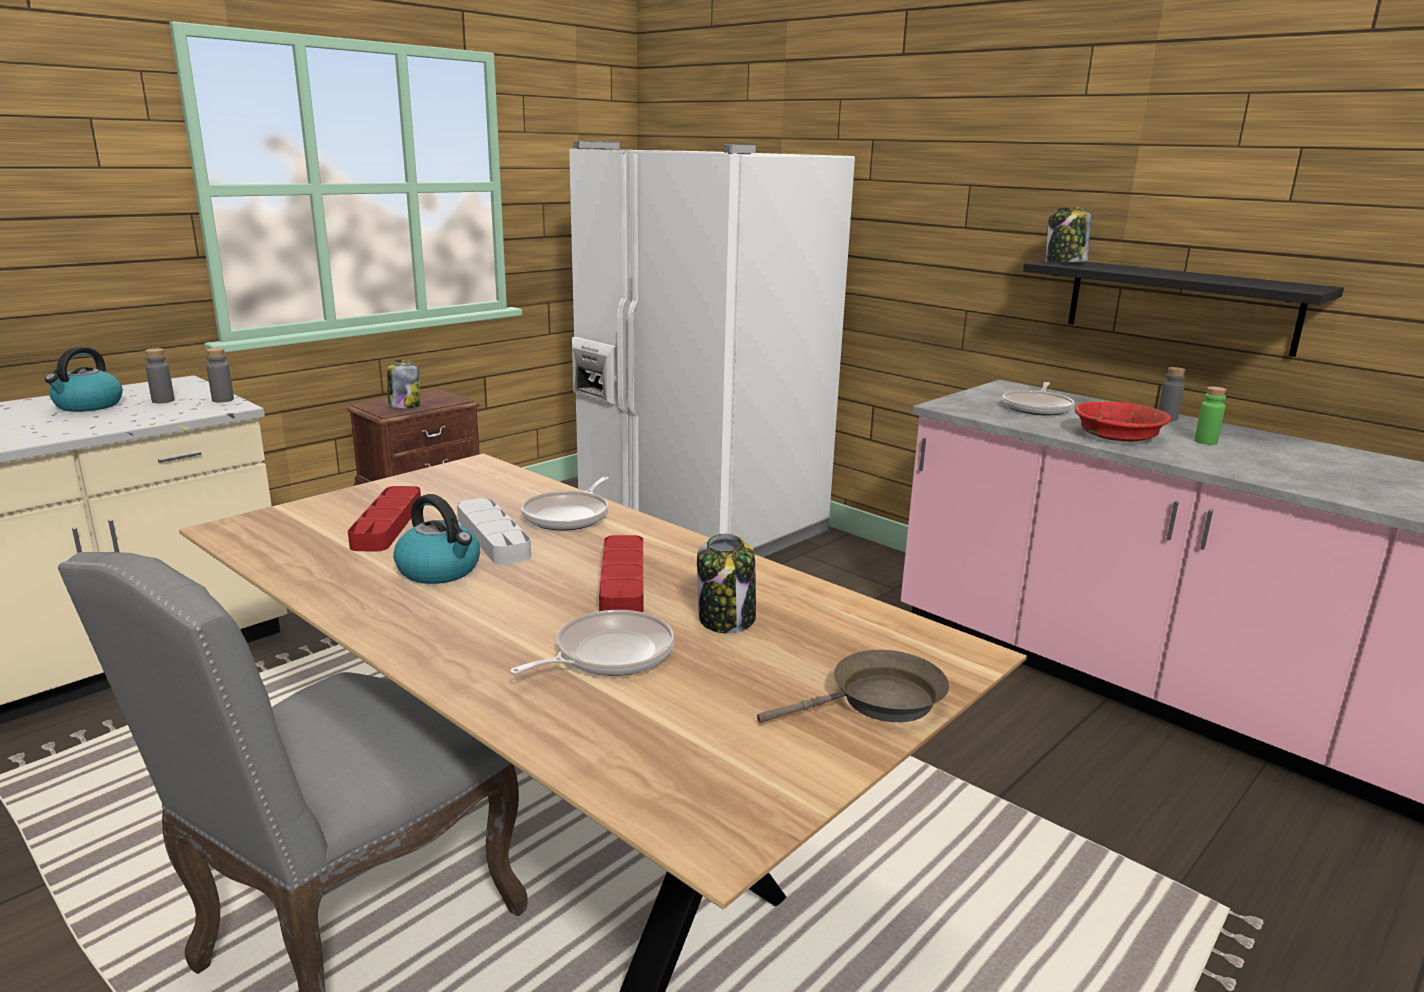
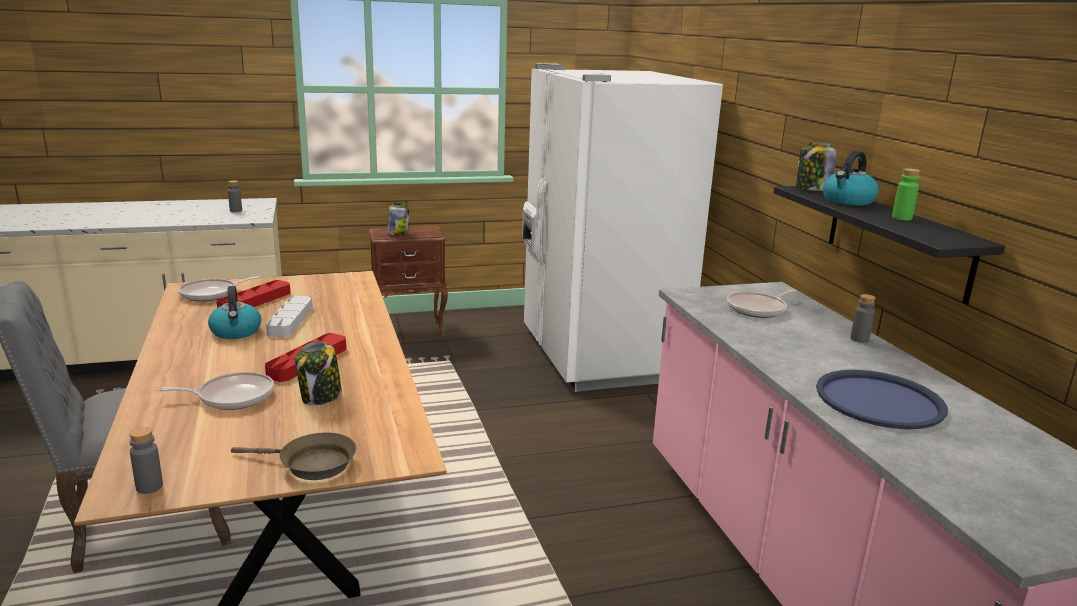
camera: 30 degrees right, 0 degrees up
kettle [45,347,123,412] -> kettle moved to [823,151,879,206]
grey bottle [206,348,234,402] -> grey bottle moved to [129,427,163,494]
frying pan [521,477,609,530] -> frying pan moved to [178,276,261,301]
red bowl [1075,401,1171,442] -> none
green bottle [1194,386,1227,445] -> green bottle moved to [892,168,920,220]
none -> blue tray [816,370,948,429]

